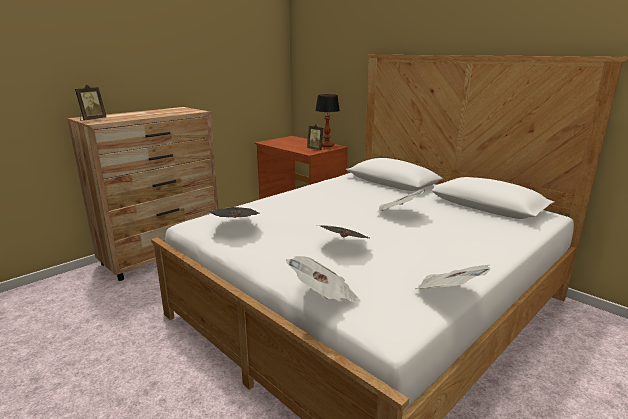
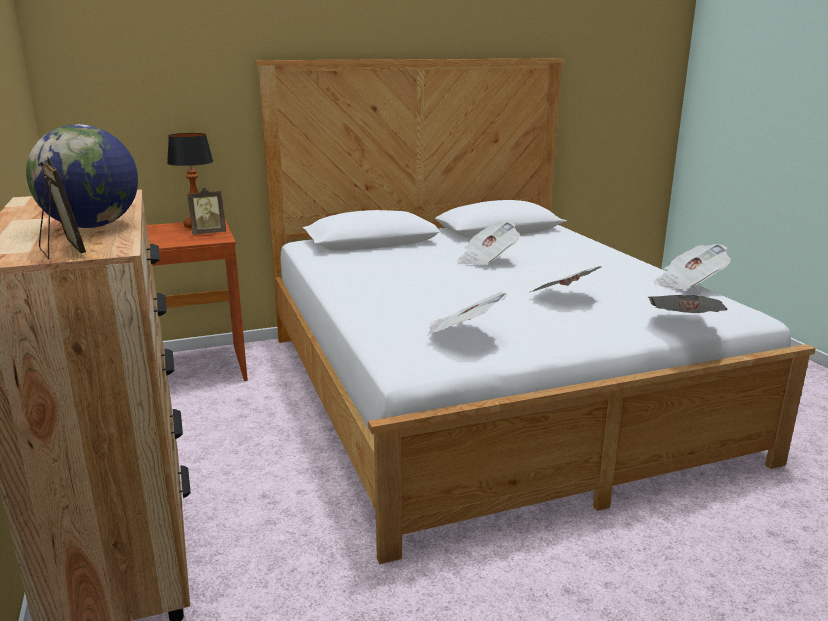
camera: 65 degrees left, 0 degrees up
none -> globe [26,124,138,228]

